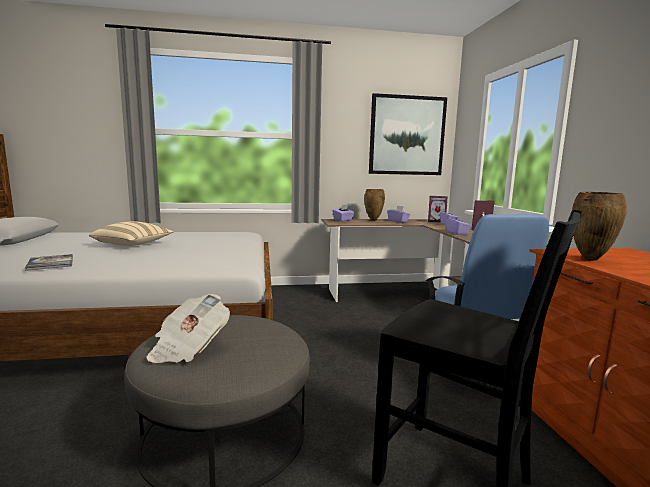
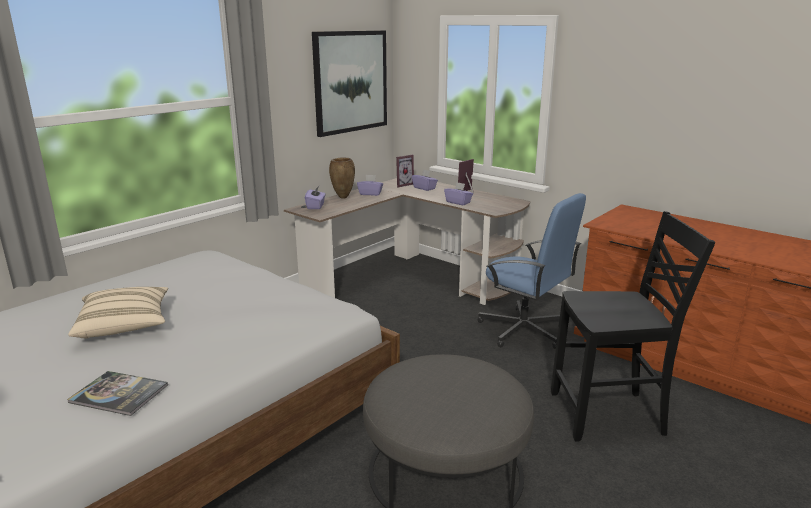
camera: 40 degrees left, 10 degrees up
newspaper [146,294,230,363] -> none
brown vase [572,192,627,261] -> none

